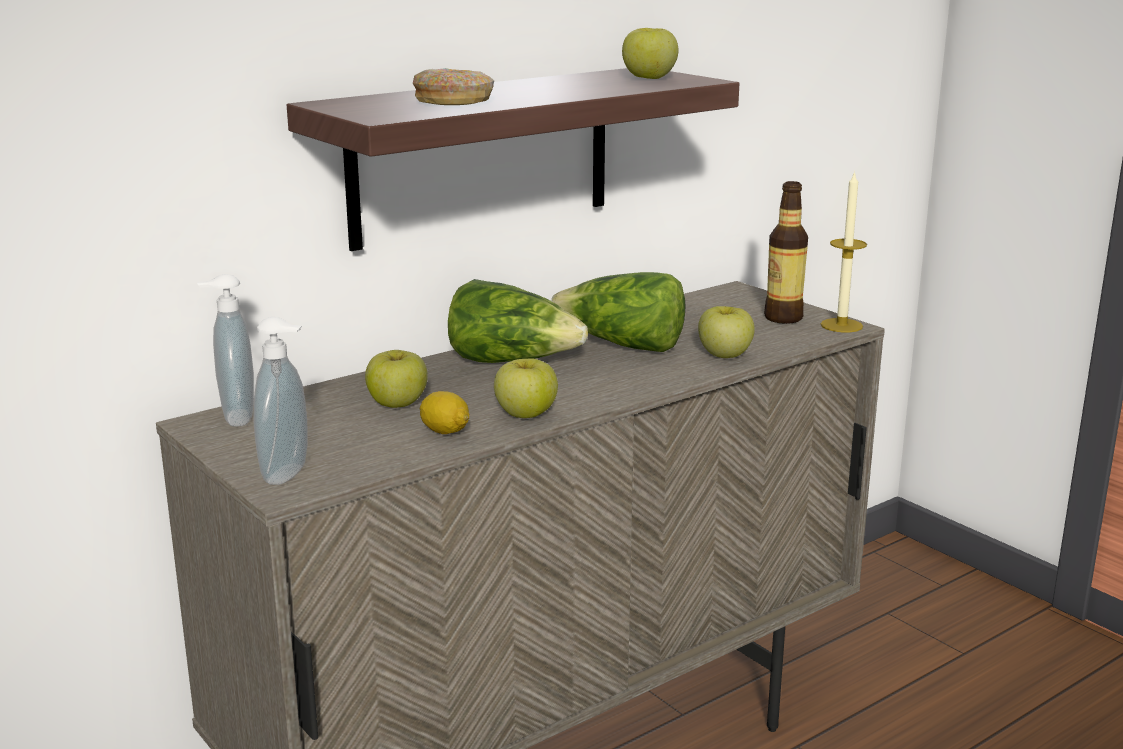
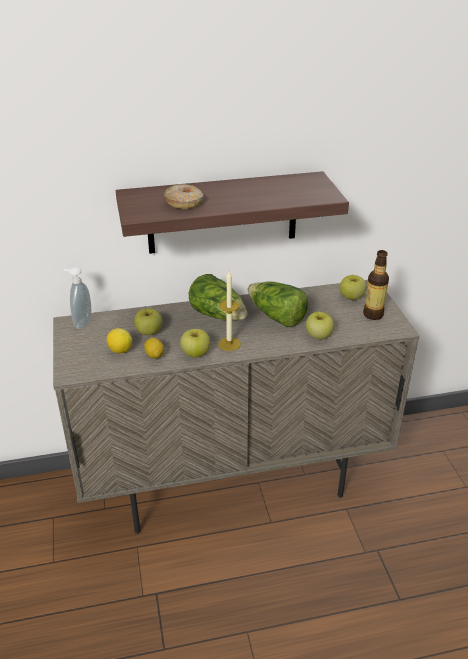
camera: 25 degrees right, 15 degrees up
soap dispenser [253,317,308,485] -> none
apple [622,28,678,79] -> apple moved to [340,275,366,300]
candle [821,171,867,332] -> candle moved to [218,272,241,351]
none -> lemon [106,328,132,353]

